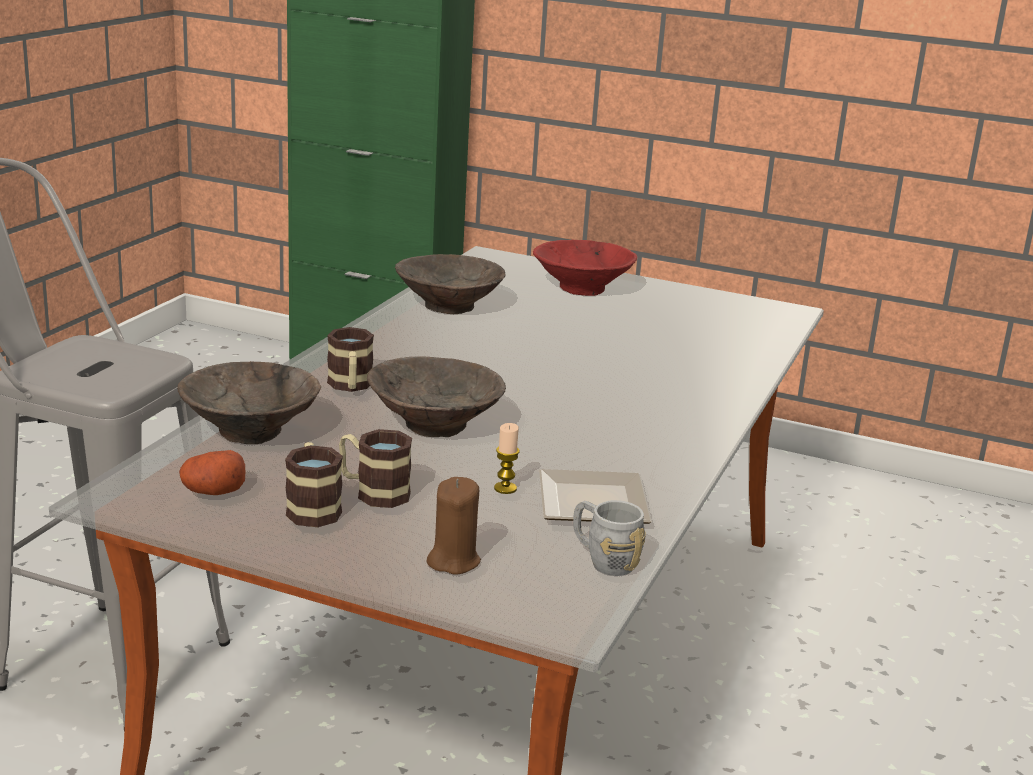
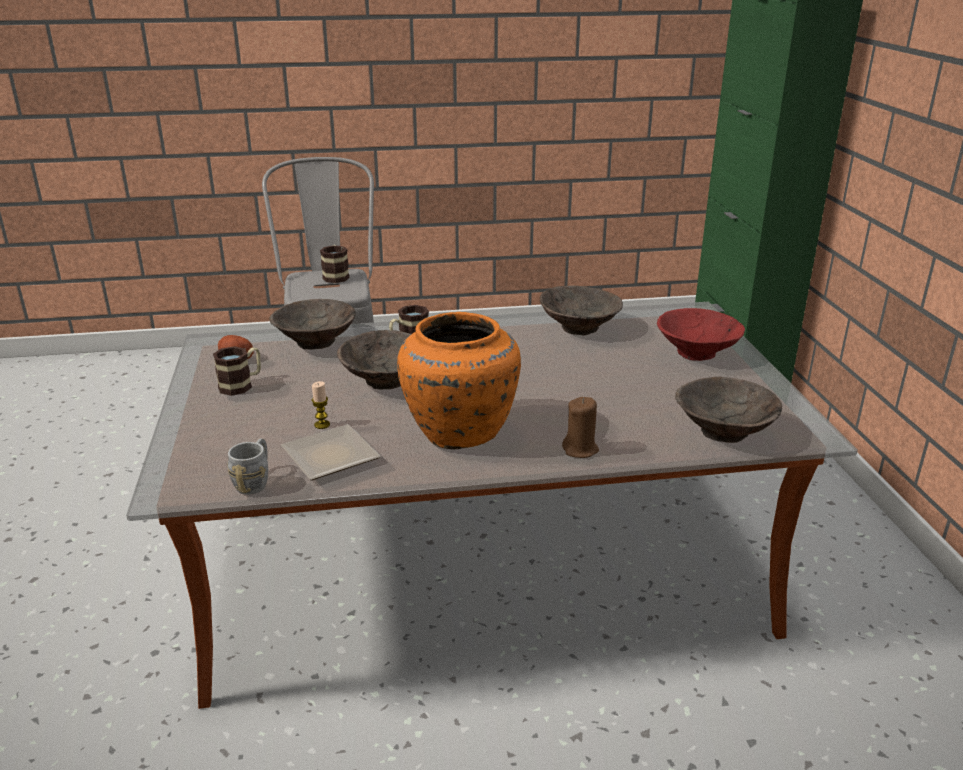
camera: 60 degrees right, 5 degrees up
mug [339,429,412,508] -> mug moved to [320,245,350,283]
brown candle [426,477,481,575] -> brown candle moved to [562,397,599,458]
none -> orange vase [397,312,521,449]
none -> brown bowl [675,377,782,443]

